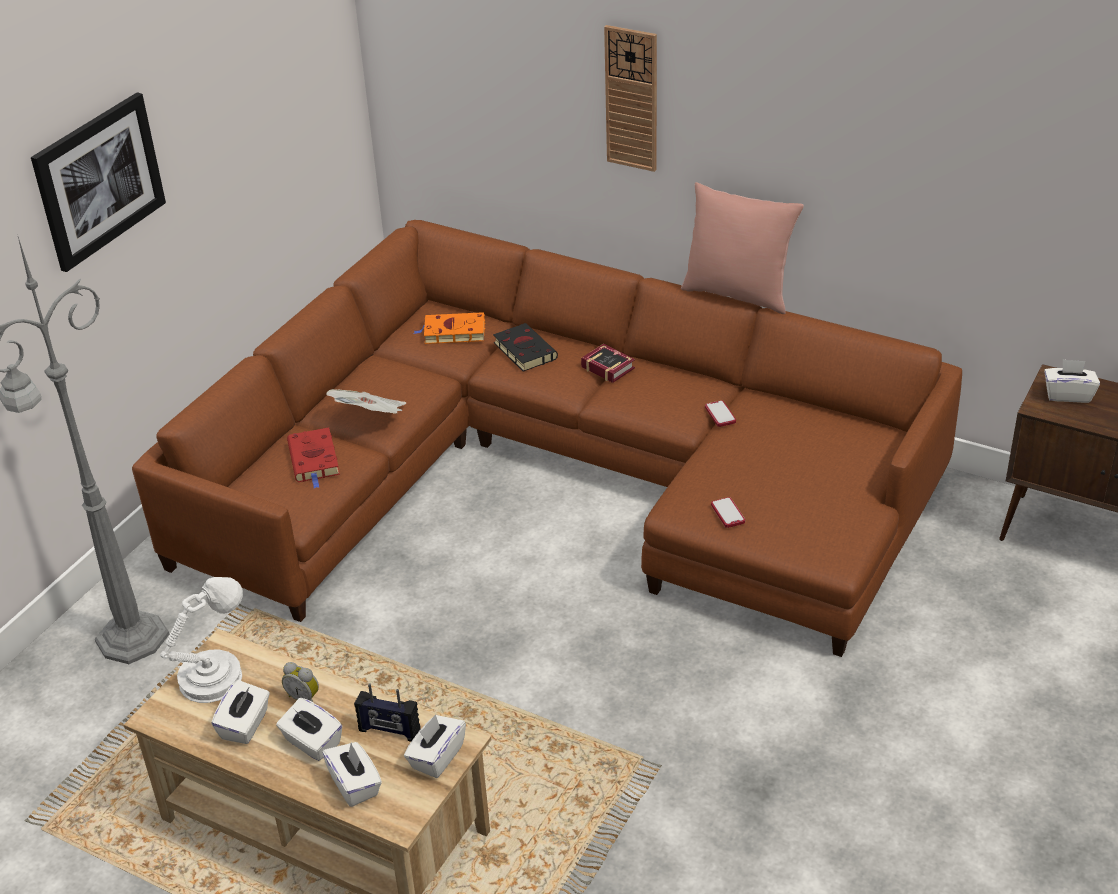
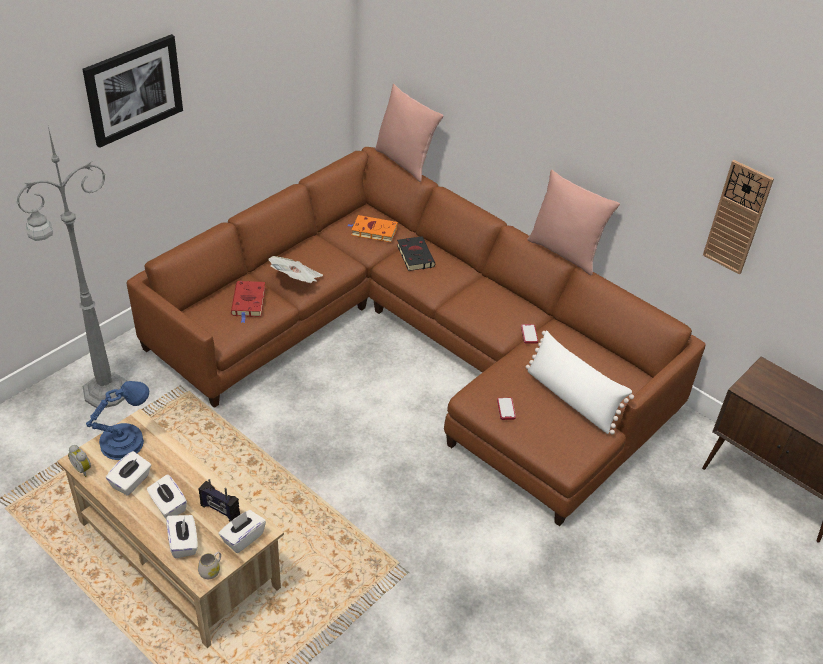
camera: 10 degrees right, 5 degrees up
white table lamp [160,577,243,703] -> blue table lamp [86,381,149,460]
alarm clock [282,662,319,702] -> alarm clock moved to [68,445,91,477]
book [581,344,635,383] -> none
wall clock [604,25,657,172] -> wall clock moved to [703,160,774,275]
white tissue box [1044,359,1100,403] -> none
none -> white mug [198,552,221,579]
none -> pink pillow [375,84,443,182]
none -> white pillow [526,330,634,435]

